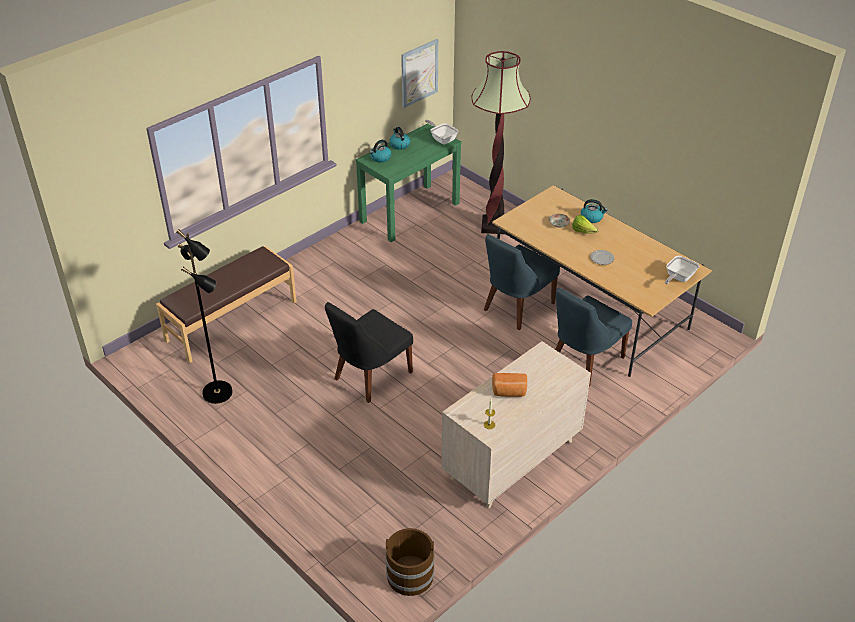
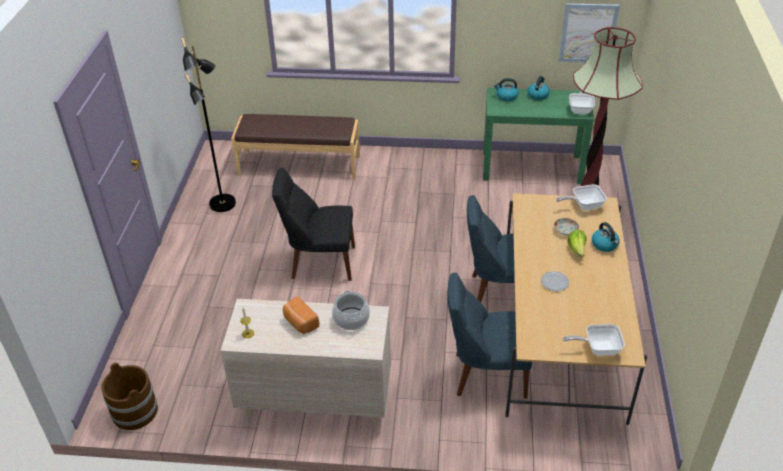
camera: 50 degrees right, 0 degrees up
none -> cooking pot [332,291,370,330]
none -> frying pan [556,184,607,211]

